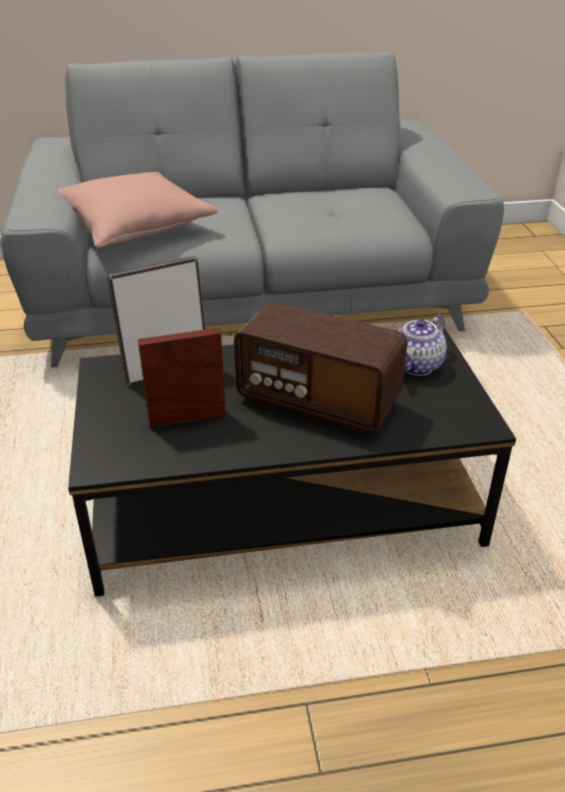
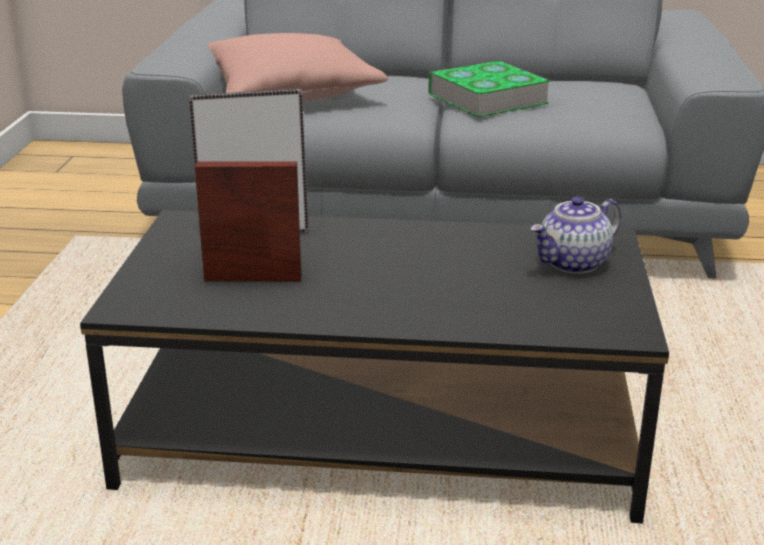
camera: 15 degrees right, 10 degrees down
radio [234,302,408,434] -> none
none -> book [428,61,550,117]

